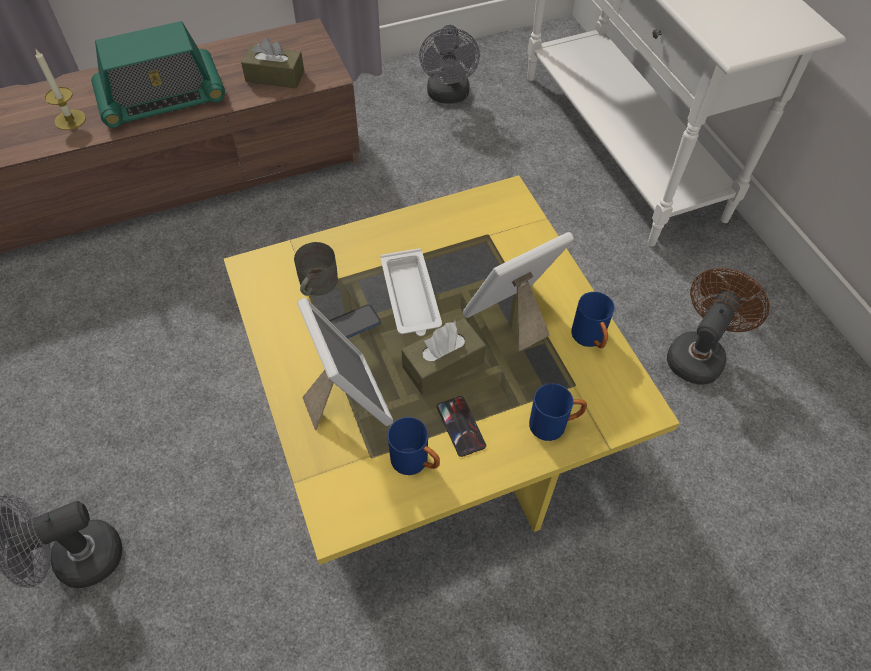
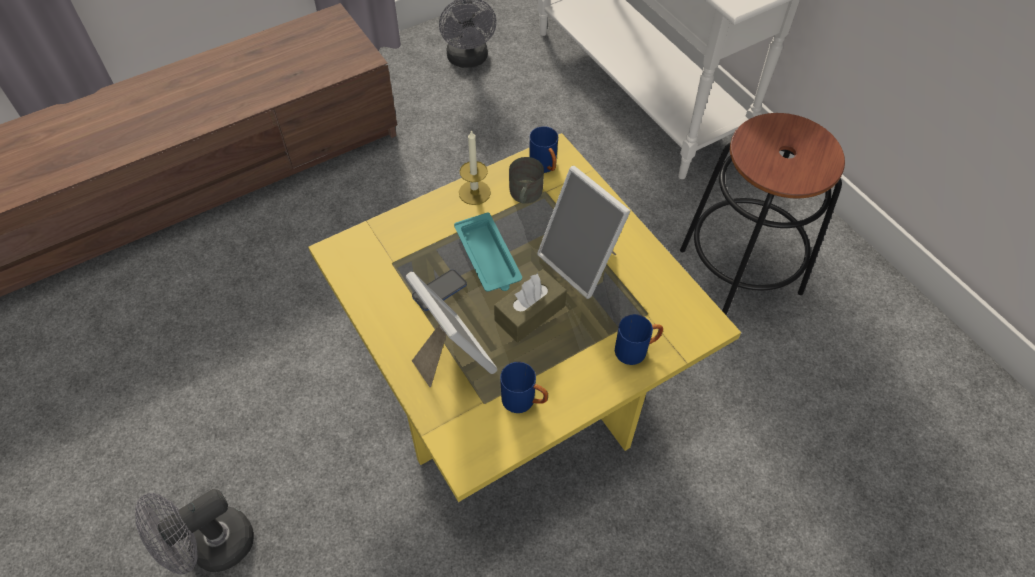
camera: 10 degrees left, 0 degrees up
candle [35,48,86,130] -> candle moved to [459,130,491,205]
radio [91,21,225,128] -> none
brown tissue box [241,38,304,88] -> none
grey mug [294,242,338,296] -> grey mug moved to [509,157,544,204]
white tray [380,248,442,336] -> turquoise tray [454,212,522,292]
phone [437,396,486,457] -> none
picture frame [463,232,574,351] -> picture frame turned 90 degrees counterclockwise [537,166,630,299]
blue mug [571,292,615,348] -> blue mug moved to [529,126,558,173]
brown fan [667,268,770,385] -> black stool [680,113,845,315]

